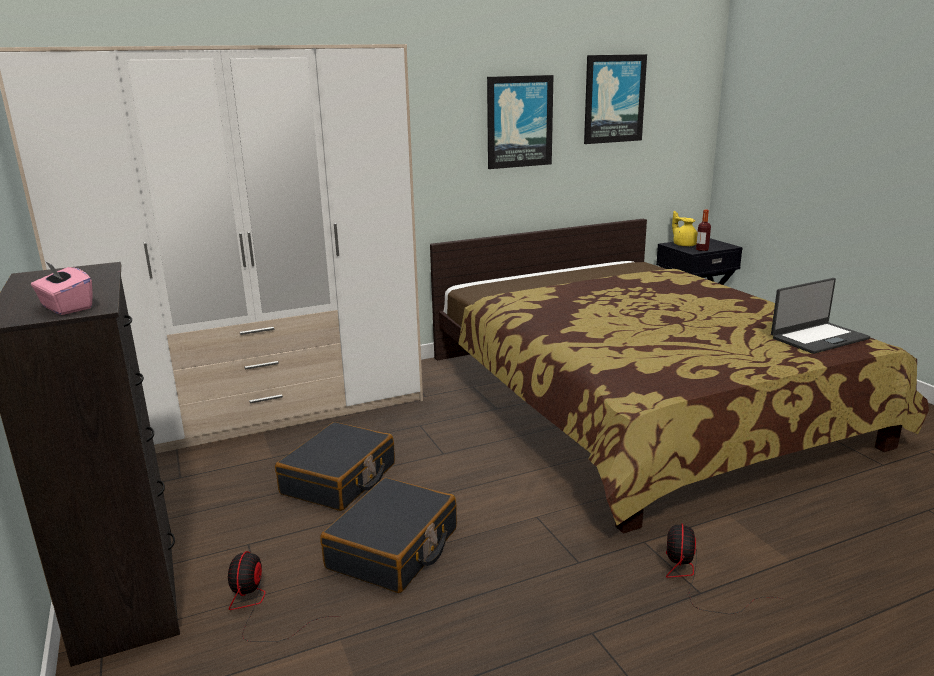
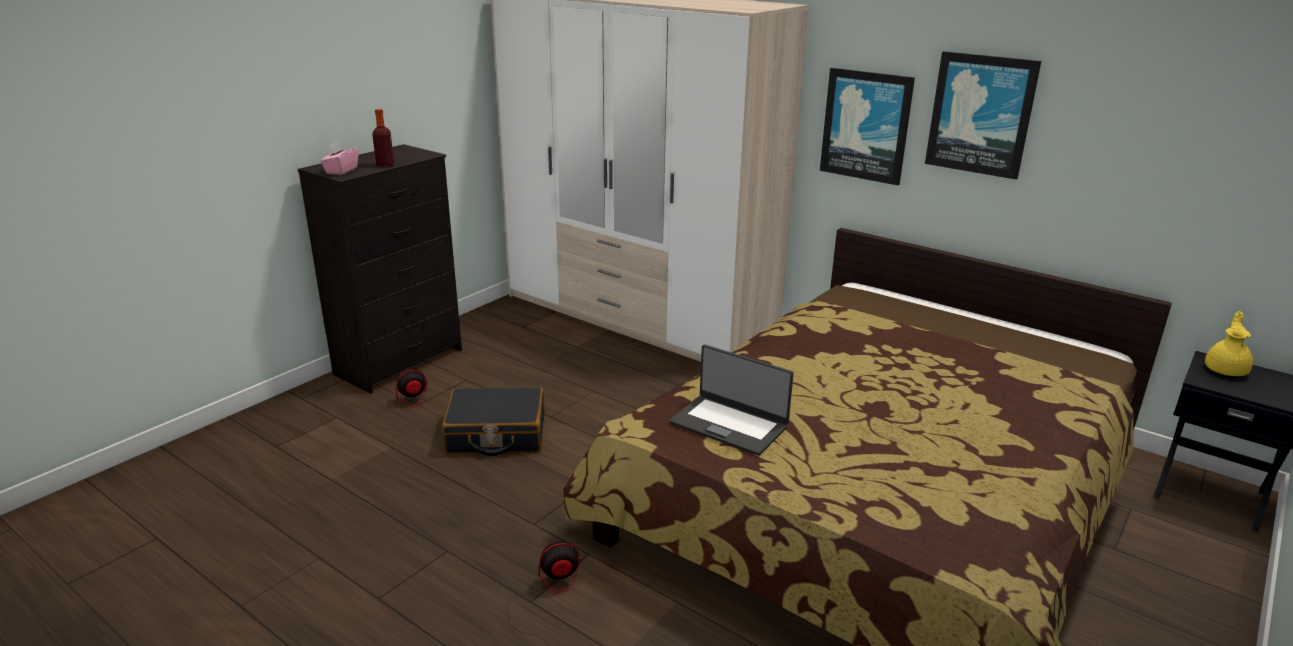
camera: 60 degrees right, 5 degrees up
black suitcase [275,422,395,511] -> none
picture [584,54,647,144] -> picture moved to [820,68,915,186]
bottle [696,210,711,251] -> bottle moved to [372,109,394,167]
laptop [771,278,870,354] -> laptop moved to [670,344,794,456]

